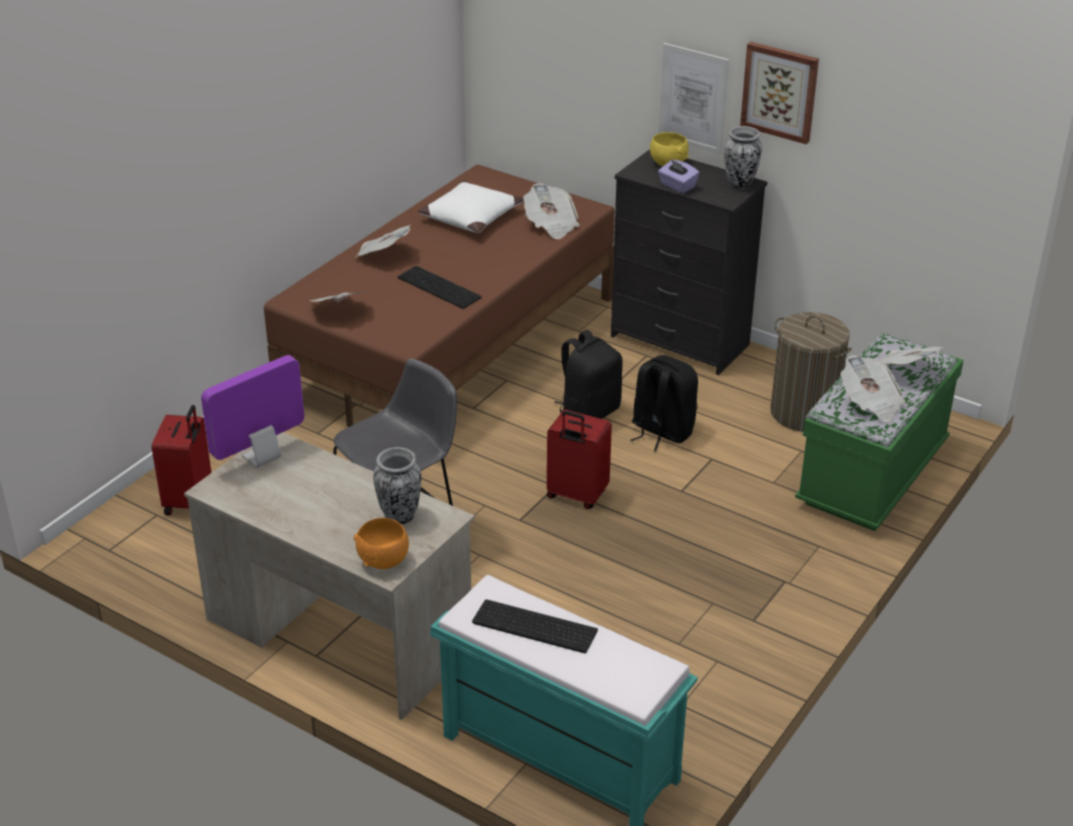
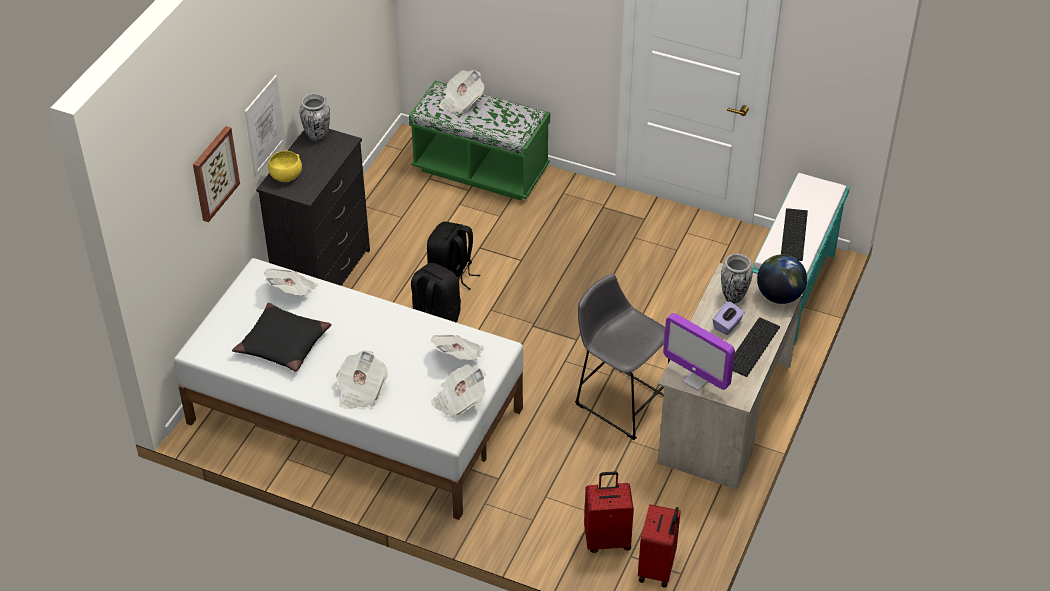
camera: 100 degrees left, 10 degrees up
brown bed [264,165,615,427] -> white bed [174,258,523,520]
orange bowl [354,518,409,569] -> globe [757,254,807,304]
keyboard [398,266,482,309] -> keyboard moved to [733,317,780,377]
white pillow [418,180,524,233] -> black pillow [232,303,332,372]
red suitcase [547,410,612,509] -> red suitcase moved to [638,504,681,588]
purple tissue box [658,159,699,193] -> purple tissue box moved to [713,301,745,335]
picture [740,42,819,144] -> picture moved to [193,126,240,222]
laundry basket [770,312,852,432] -> none
newspaper [841,355,906,422] -> newspaper moved to [431,335,484,361]

